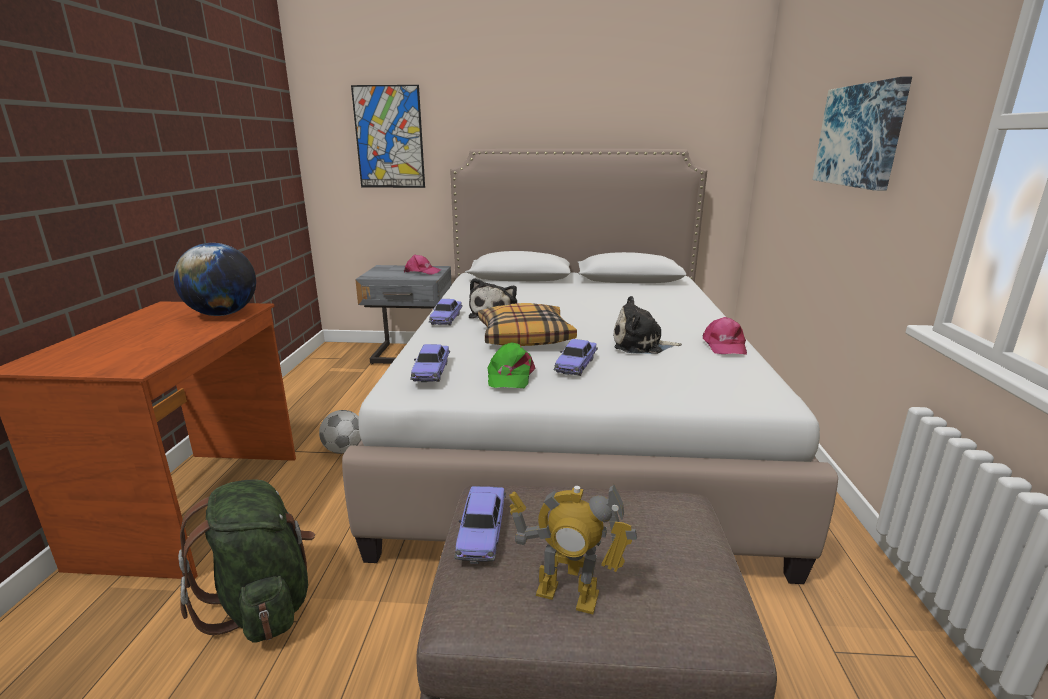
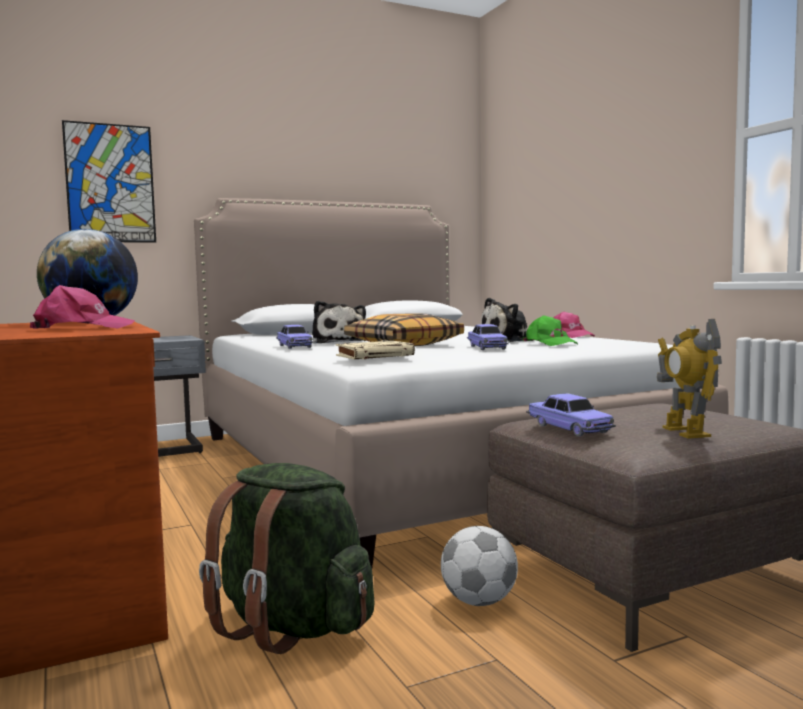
camera: 30 degrees left, 15 degrees down
football [319,410,361,454] -> football moved to [441,526,518,606]
pink cap [404,255,441,275] -> pink cap moved to [30,285,135,329]
toy car [410,344,450,382] -> beige book [336,340,415,359]
green cap [487,342,535,388] -> green cap moved to [522,315,578,346]
toy robot [509,484,637,614] -> toy robot turned 90 degrees clockwise [657,319,722,439]
picture [813,77,912,191] -> none

